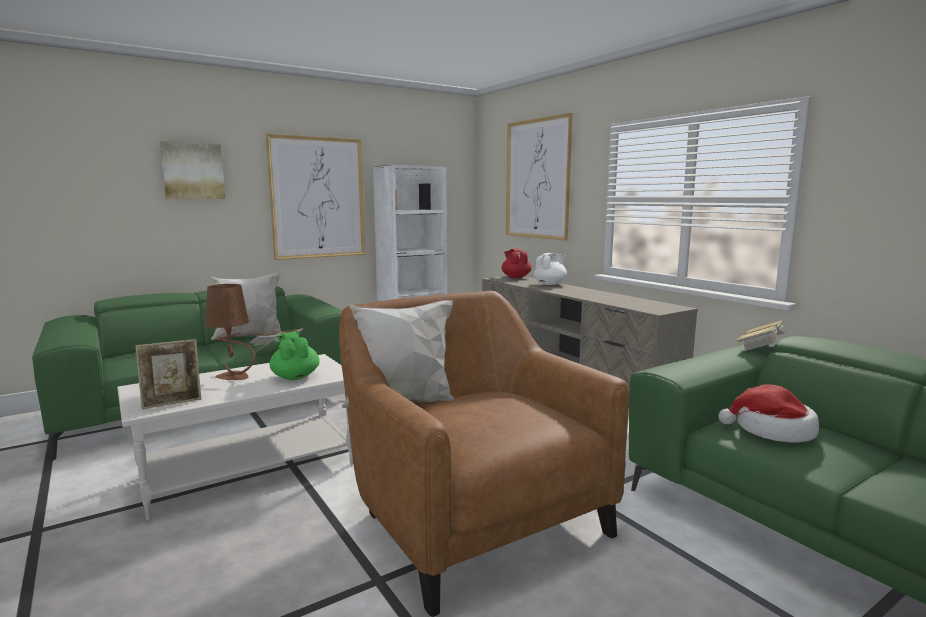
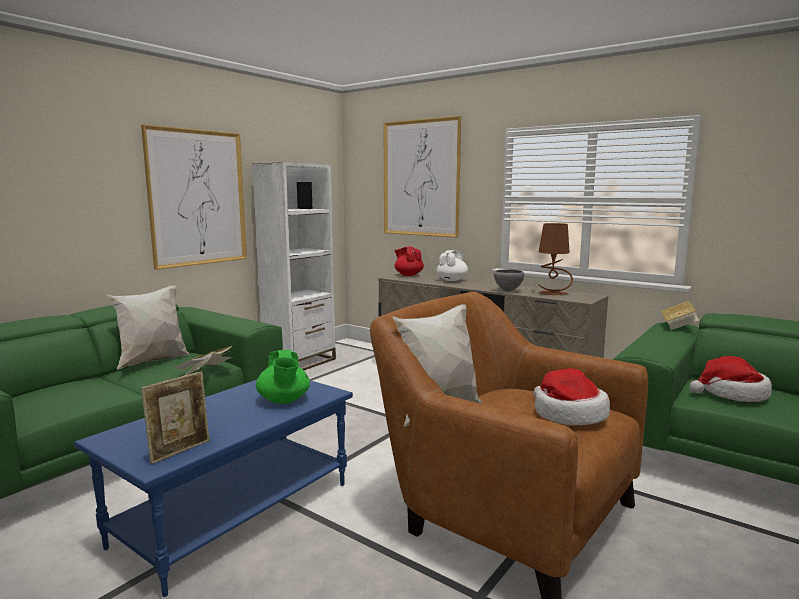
camera: 20 degrees left, 0 degrees up
white coffee table [117,354,353,520] -> blue coffee table [74,380,353,597]
picture [160,141,225,199] -> none
brown table lamp [206,284,255,380] -> brown table lamp moved to [538,223,573,295]
green teapot [270,331,320,380] -> green teapot turned 150 degrees counterclockwise [256,350,310,404]
none -> grey bowl [494,269,524,291]
none -> hat [534,368,610,425]

